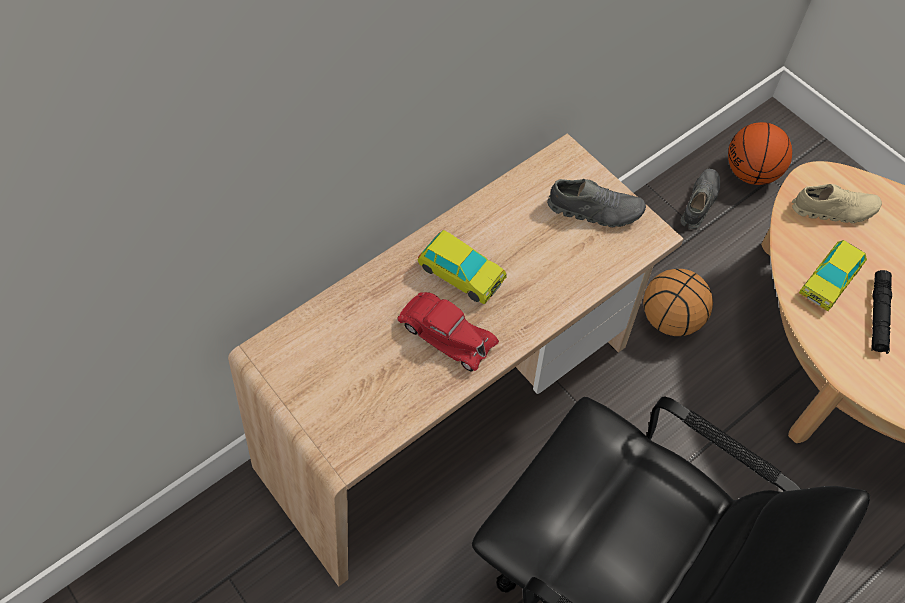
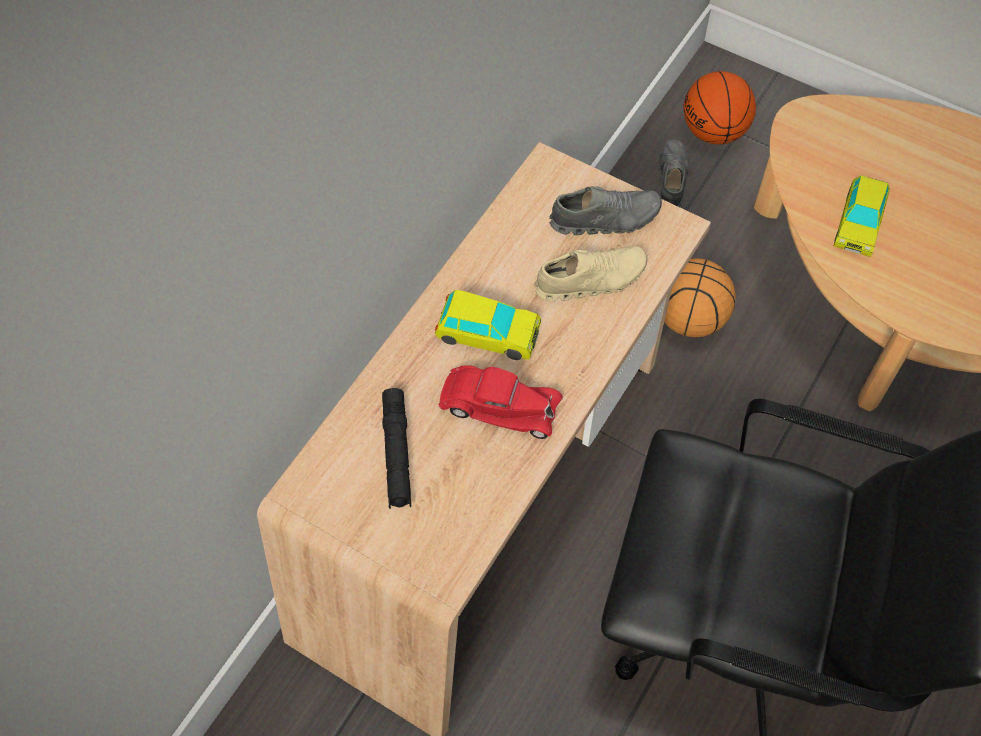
camera: 20 degrees left, 0 degrees up
beige shoe [792,184,882,223] -> beige shoe moved to [534,246,647,302]
black flashlight [871,270,892,354] -> black flashlight moved to [382,388,412,509]

